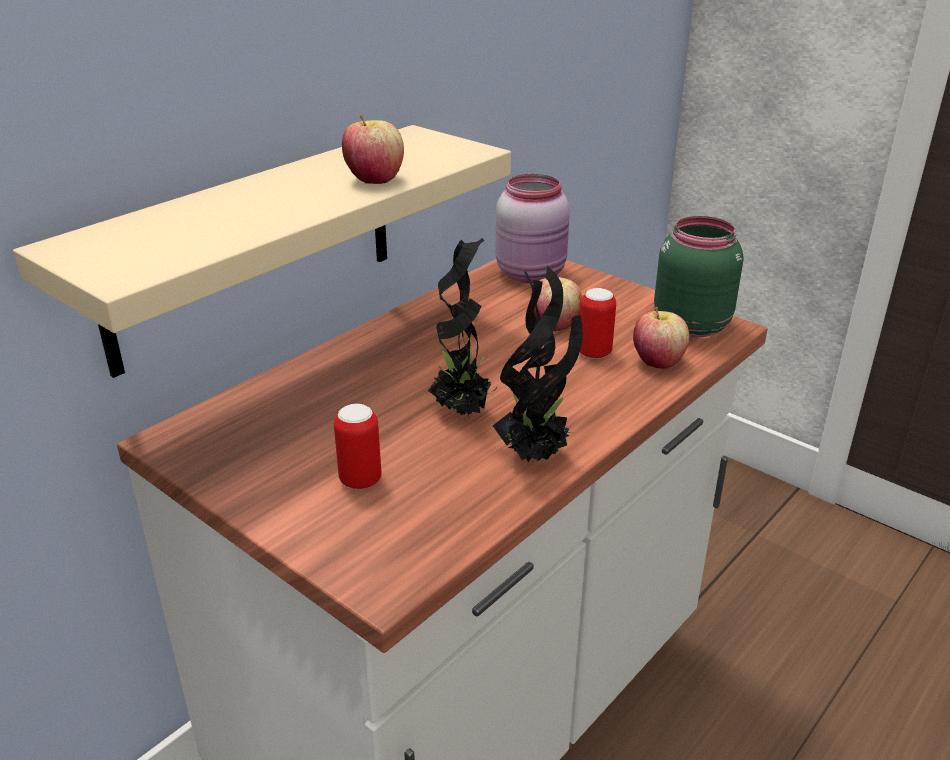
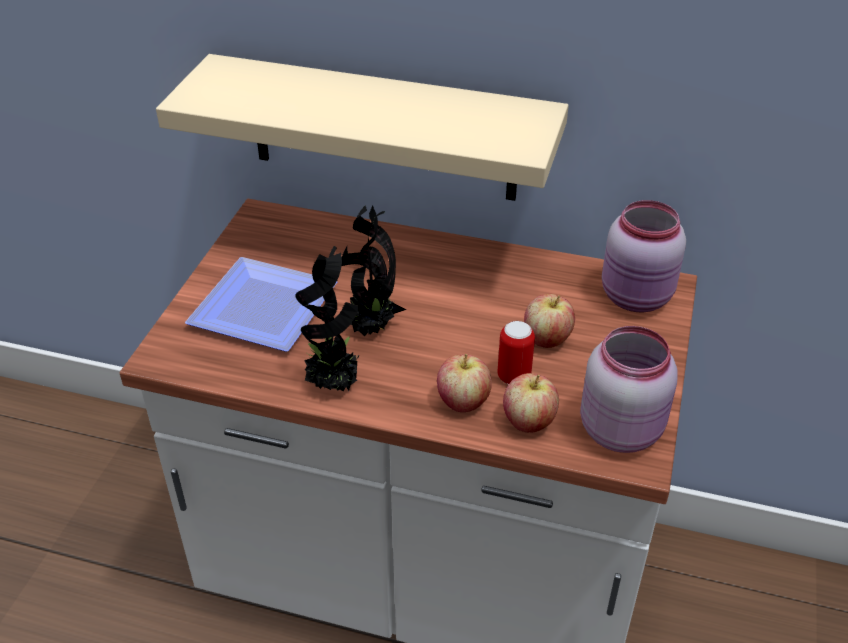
camera: 65 degrees right, 10 degrees up
can [334,404,381,489] -> plate [185,257,337,352]
apple [342,115,404,184] -> apple moved to [437,354,492,412]
green jar [654,216,743,338] -> pink jar [580,326,678,453]

